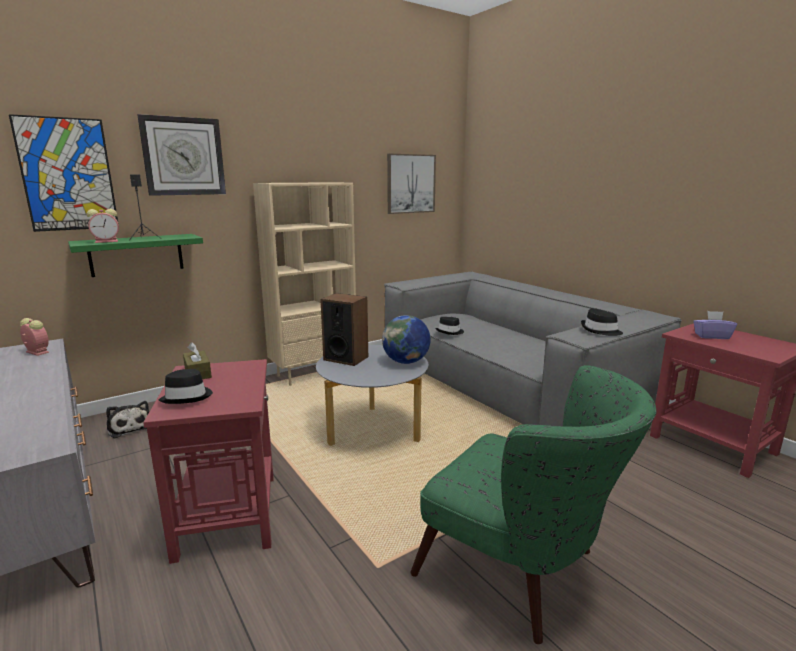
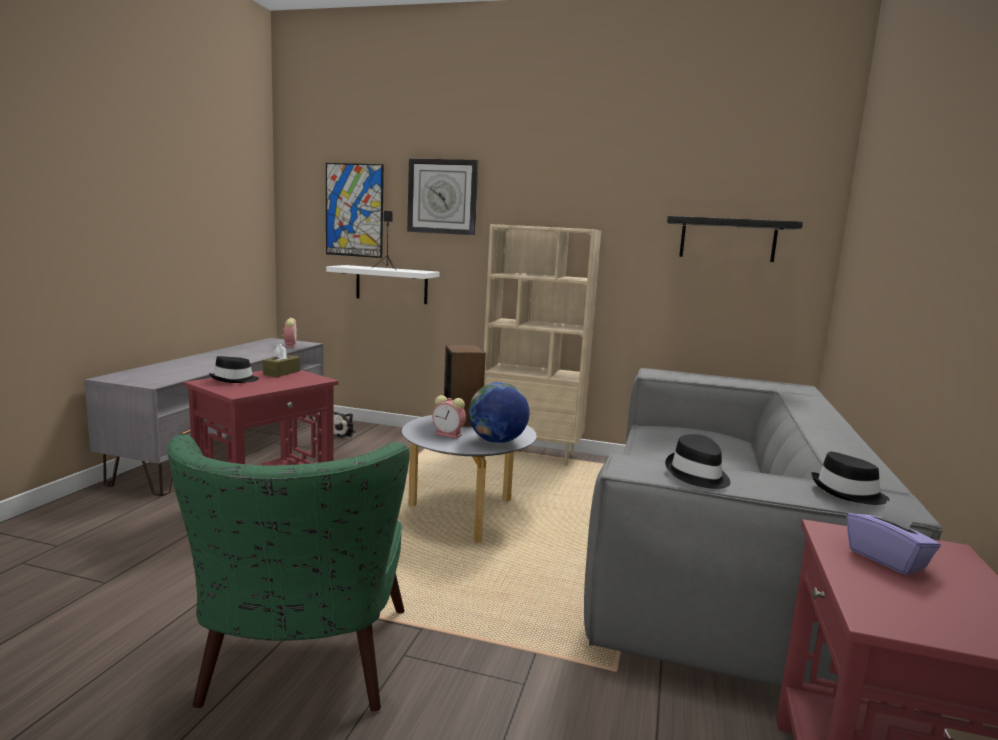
camera: 50 degrees right, 5 degrees down
green shelf [68,234,203,277] -> white shelf [326,265,440,304]
alarm clock [87,209,119,243] -> alarm clock moved to [432,395,466,438]
picture [387,154,436,214] -> black shelf [667,216,803,262]
black hat [435,317,464,335] -> black hat moved to [811,451,889,505]

